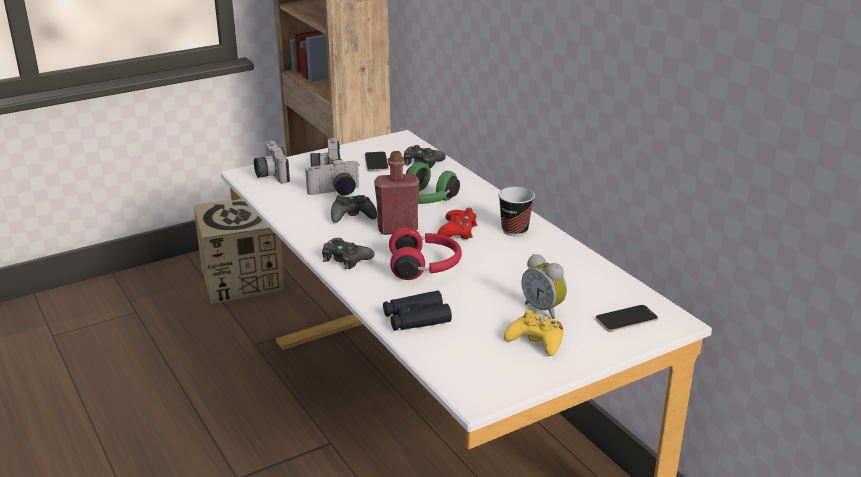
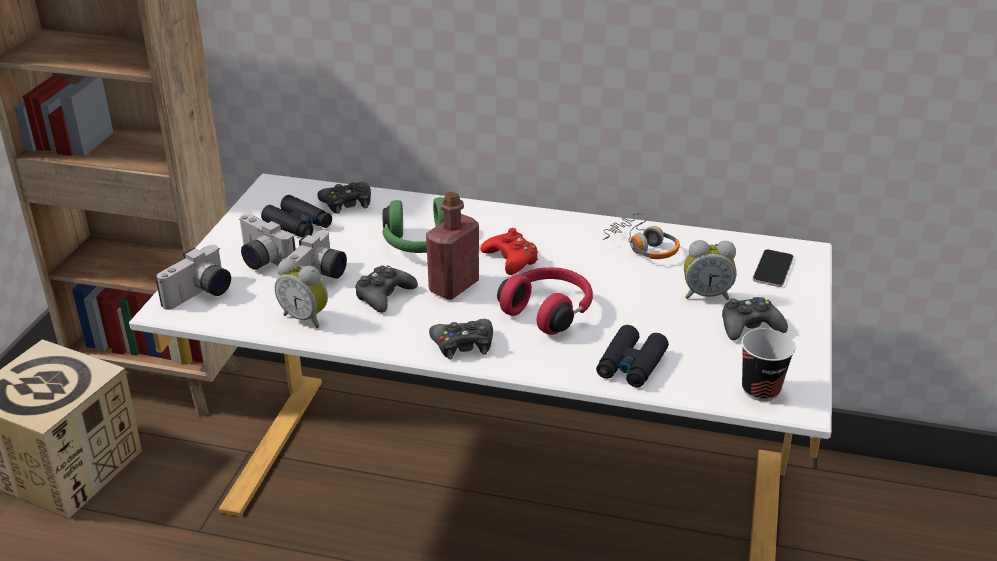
camera: 45 degrees left, 5 degrees up
camera [254,141,290,183] -> camera turned 75 degrees counterclockwise [156,245,231,310]
phone [365,152,389,171] -> black binoculars [261,195,332,237]
cup [498,187,535,236] -> cup moved to [742,329,796,401]
yellow game controller [504,310,564,356] -> black game controller [722,297,788,340]
none -> alarm clock [275,258,328,328]
none -> headphones [603,213,680,259]

